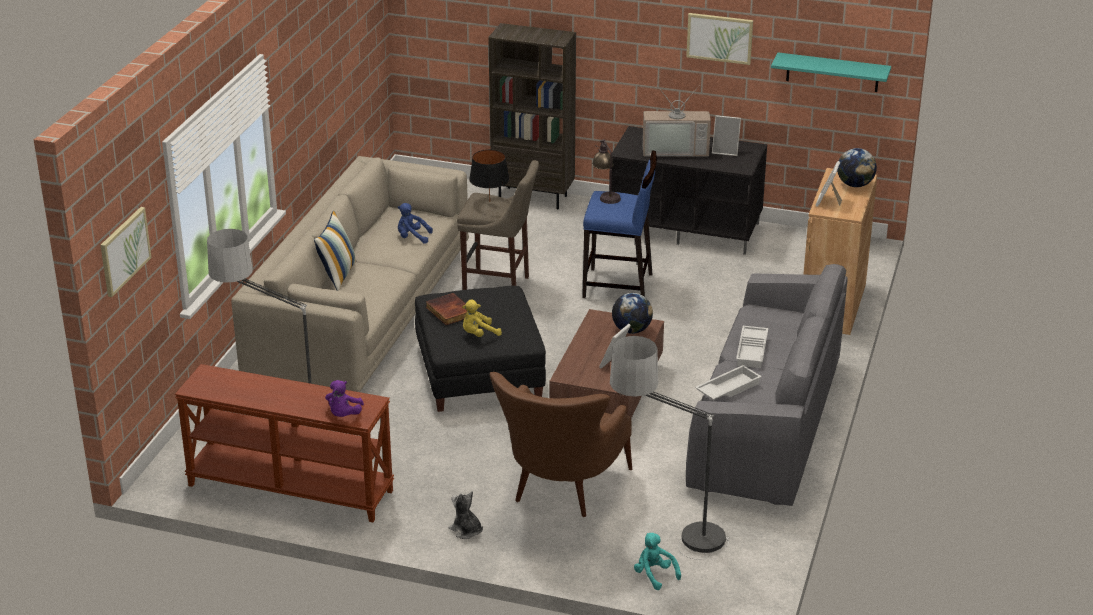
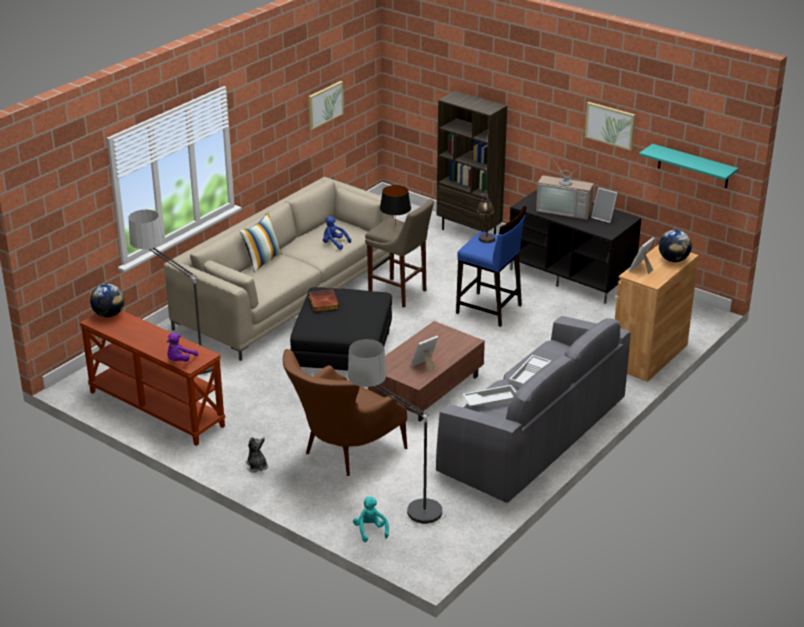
camera: 20 degrees right, 0 degrees up
picture [100,207,152,297] -> picture moved to [308,81,344,130]
yellow plush toy [462,300,502,337] -> none
globe [612,293,653,334] -> globe moved to [90,284,124,317]

